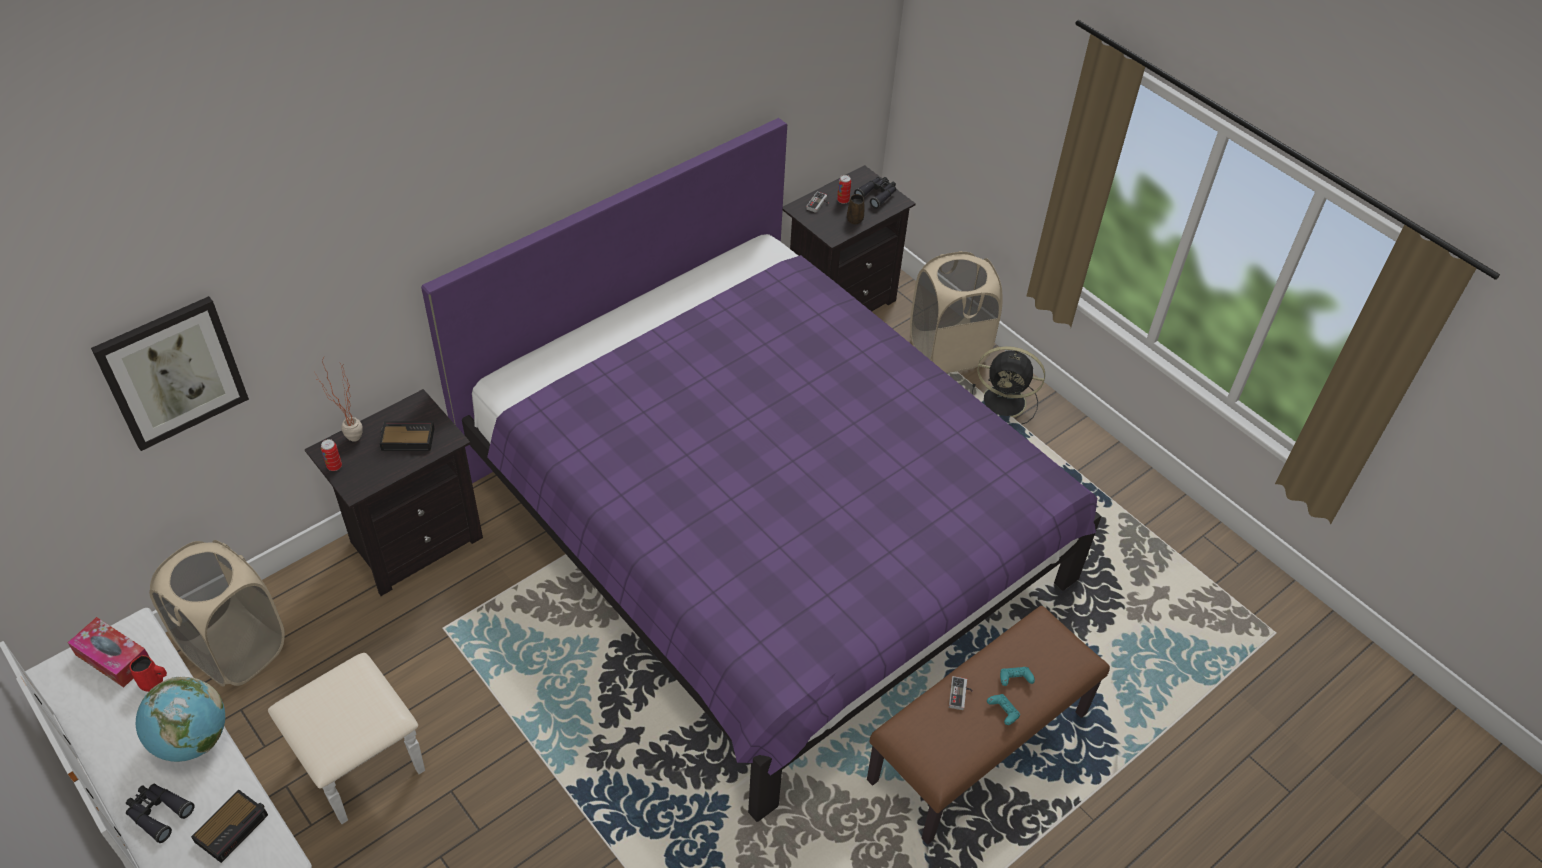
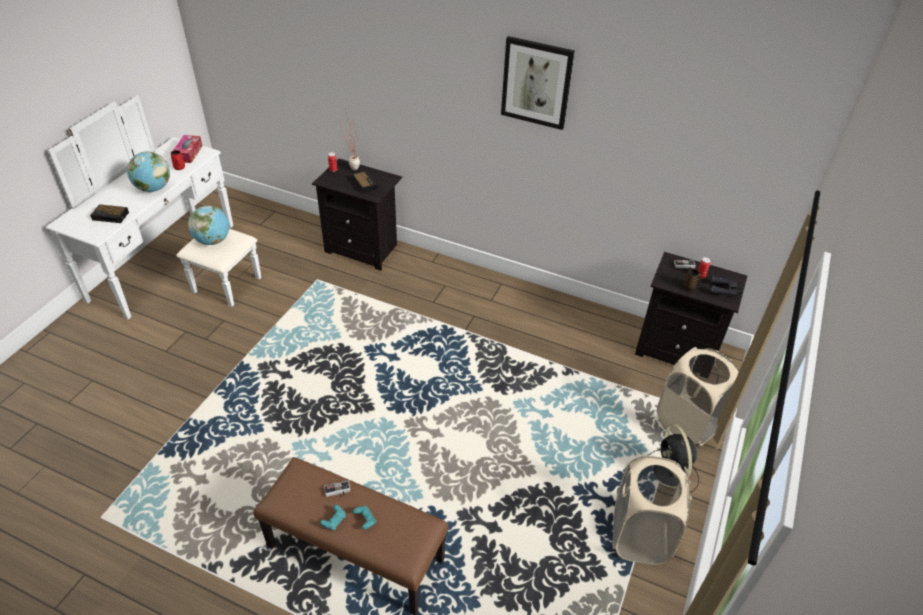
camera: 65 degrees right, 5 degrees down
picture [91,296,249,451] -> picture moved to [501,36,575,130]
black binoculars [126,784,195,843] -> none
beige laundry basket [149,540,285,687] -> beige laundry basket moved to [612,456,692,565]
purple bed [421,118,1101,822] -> none
none -> globe [188,206,230,245]

